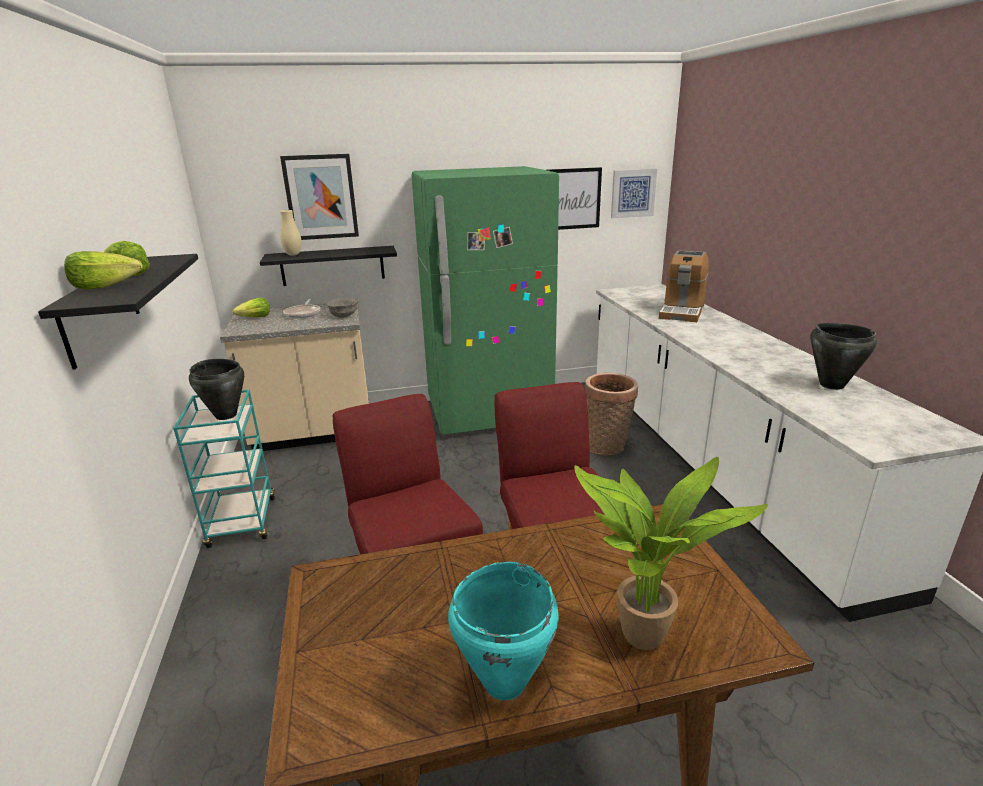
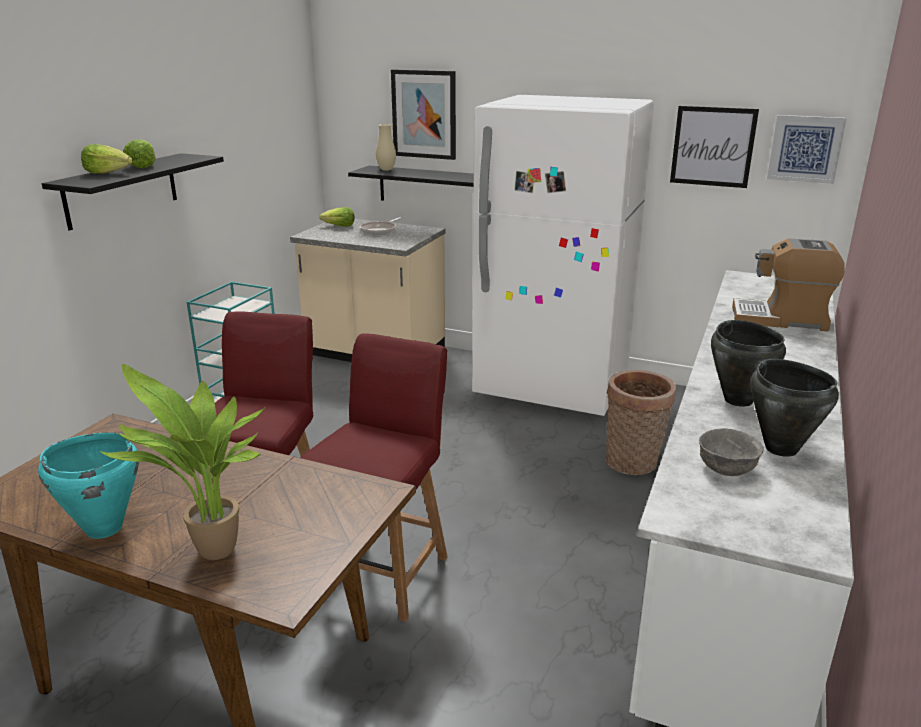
camera: 35 degrees right, 0 degrees up
black cooking pot [189,359,244,420] -> black cooking pot moved to [711,320,786,407]
grey bowl [327,298,357,318] -> grey bowl moved to [699,428,764,476]
green fridge [411,166,559,435] -> white fridge [472,95,654,416]
coffee machine [659,250,709,322] -> coffee machine turned 45 degrees clockwise [732,238,845,331]

